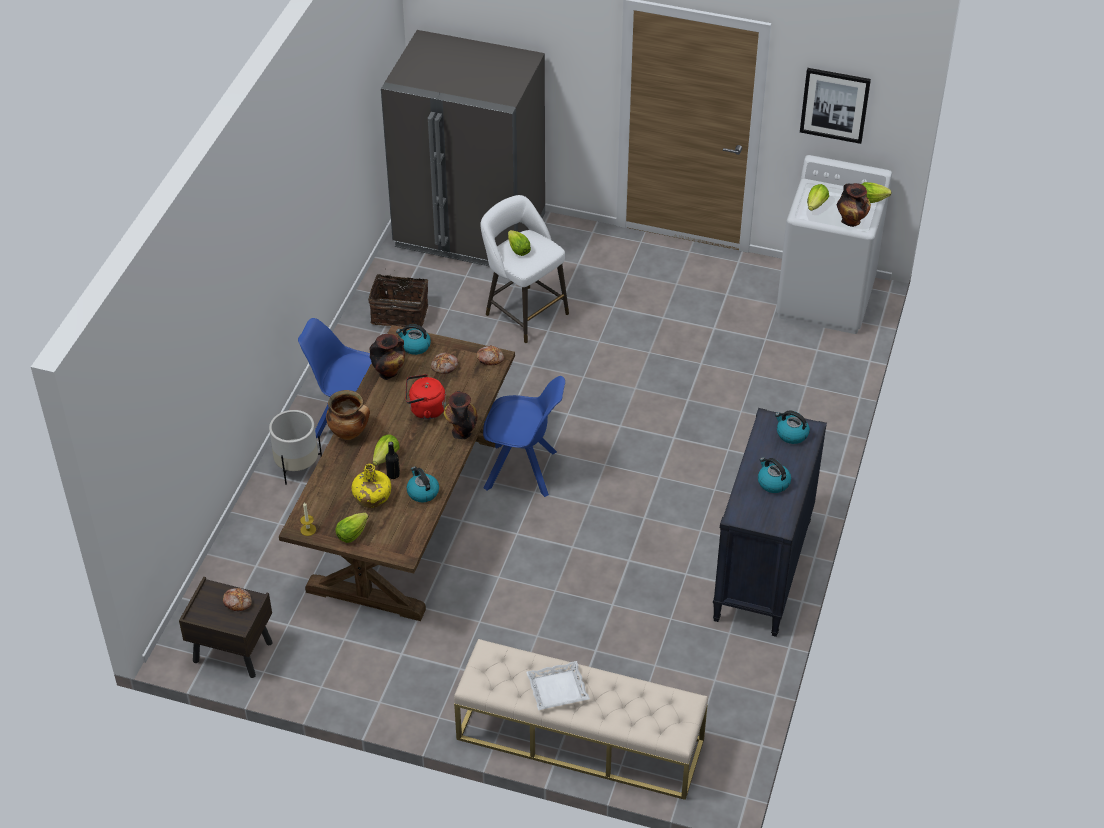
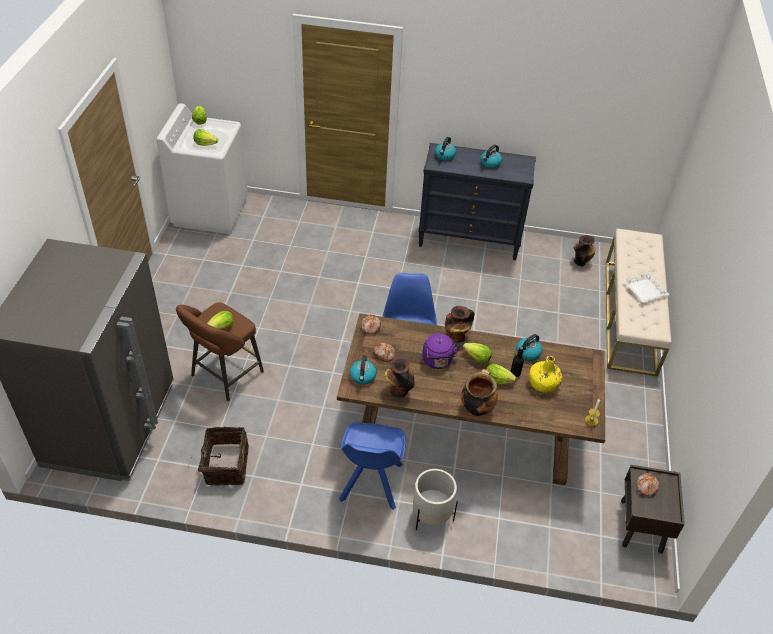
camera: 100 degrees left, 0 degrees up
lettuce [335,513,369,543] -> lettuce moved to [463,343,492,363]
red kettle [406,374,446,419] -> purple kettle [422,333,461,369]
white stool [481,195,569,343] -> brown stool [176,302,264,401]
picture [800,68,871,144] -> none
vase [837,183,871,227] -> vase moved to [573,235,595,266]

